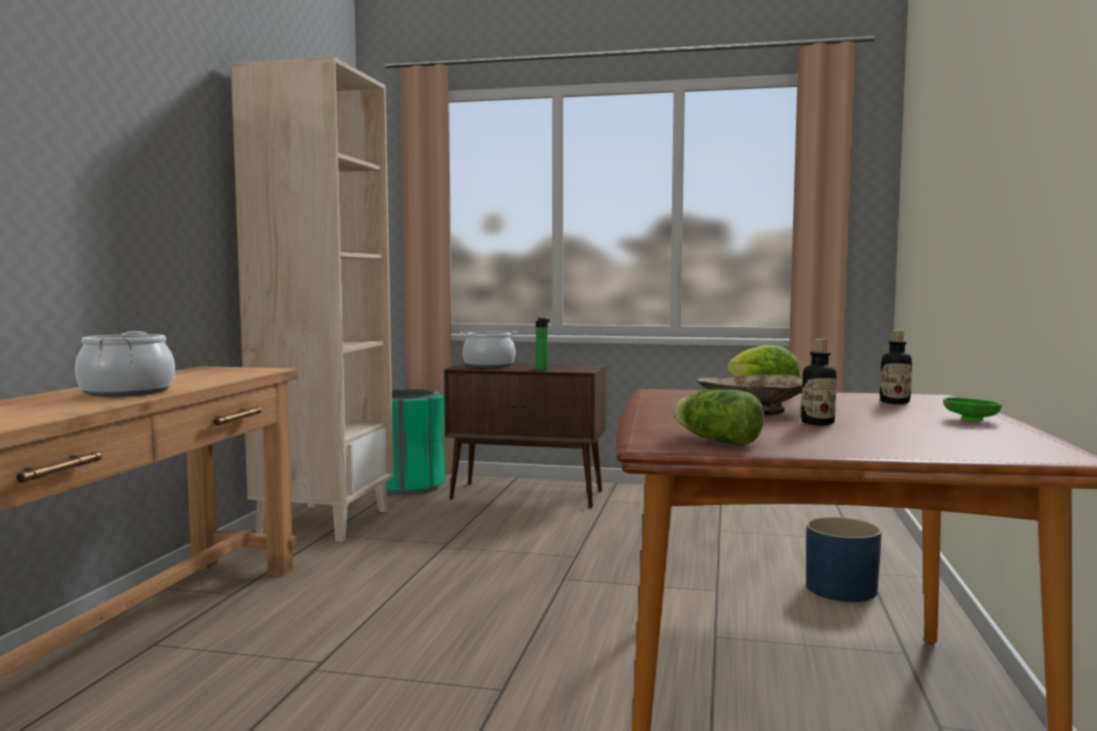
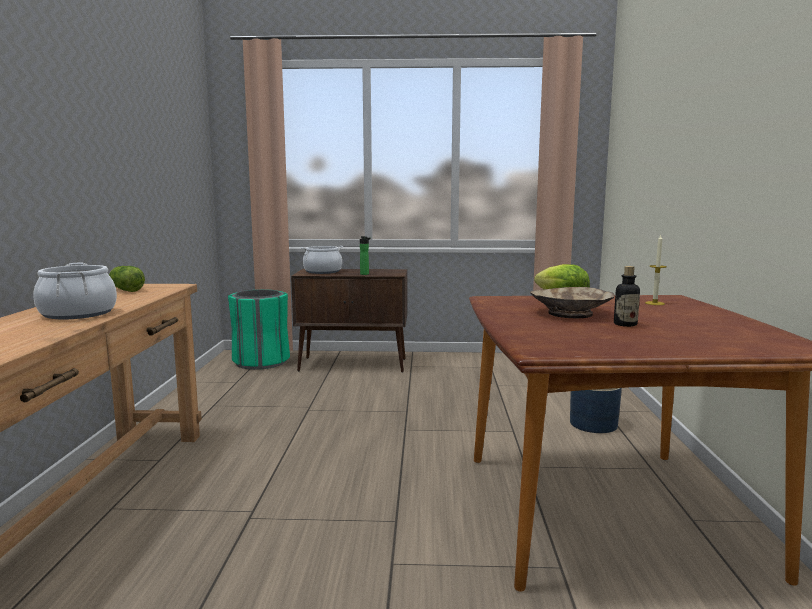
camera: 10 degrees left, 5 degrees up
beige bookcase [230,57,393,542] -> none
lettuce [673,389,764,446] -> lettuce moved to [109,266,145,292]
bottle [880,330,912,404] -> candle [645,234,667,305]
green bowl [943,398,1002,421] -> none

